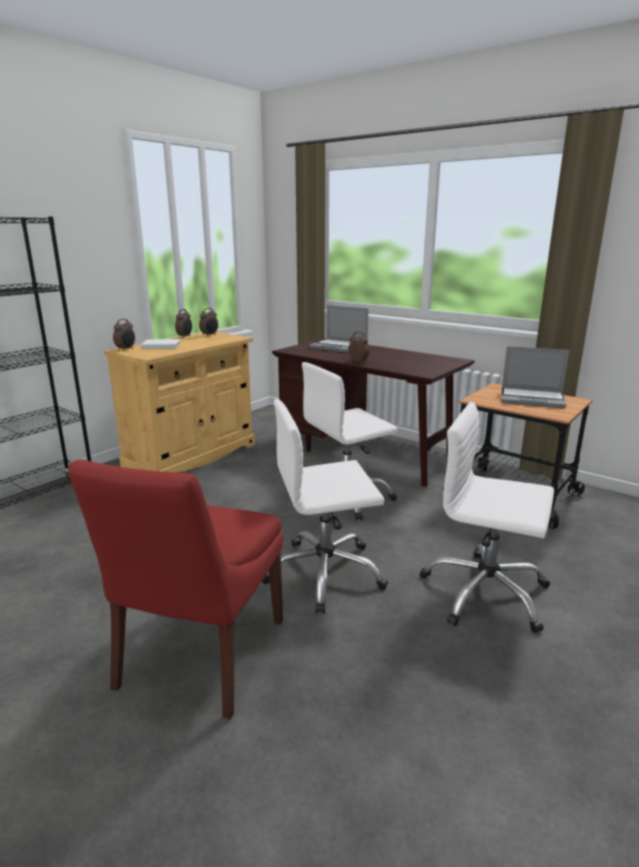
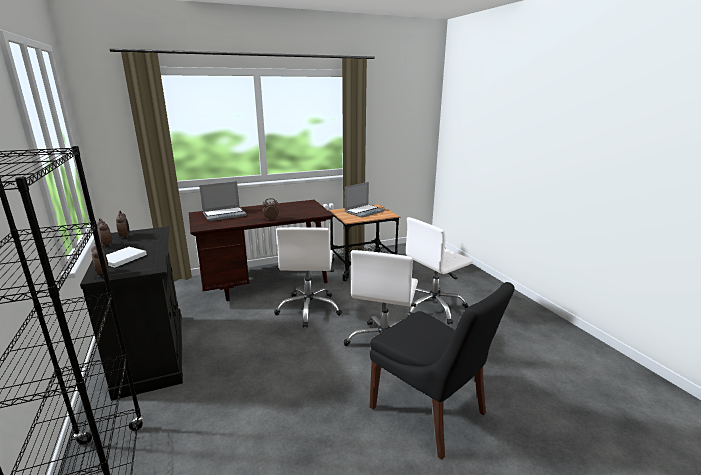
camera: 60 degrees left, 0 degrees up
red chair [68,459,283,720] -> black chair [370,282,515,460]
beige cabinet [104,332,255,472] -> black cabinet [80,226,183,401]

